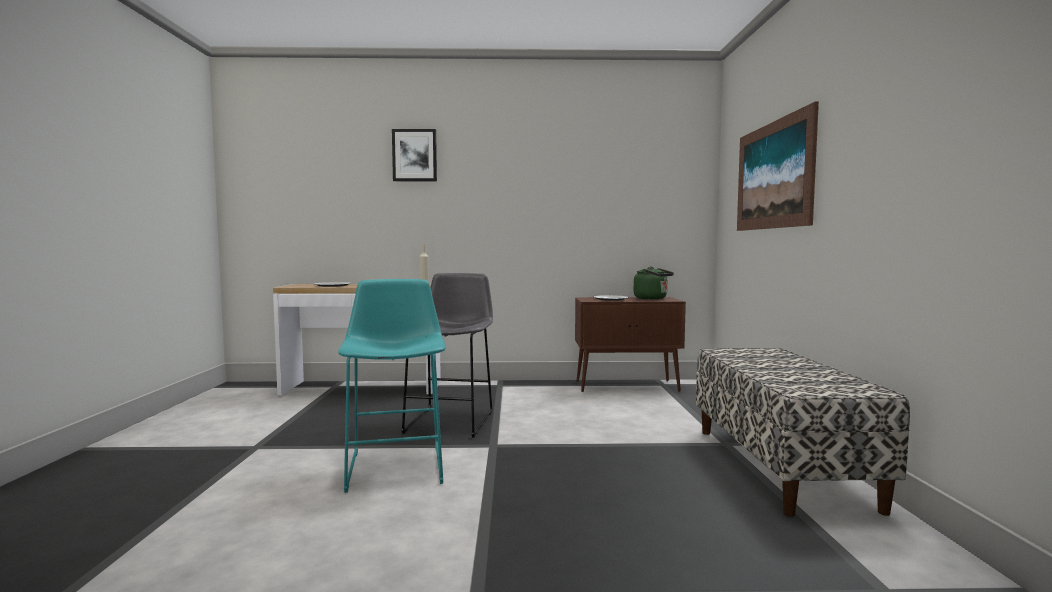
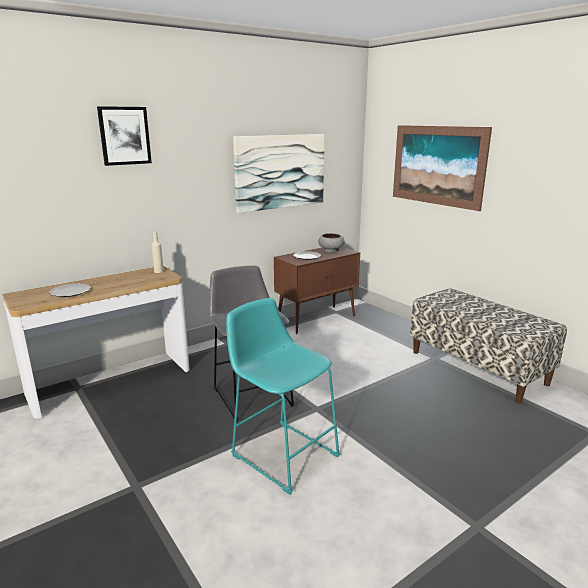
camera: 35 degrees left, 15 degrees up
green kettle [634,266,674,299] -> grey bowl [318,233,345,252]
none -> picture [233,134,325,213]

